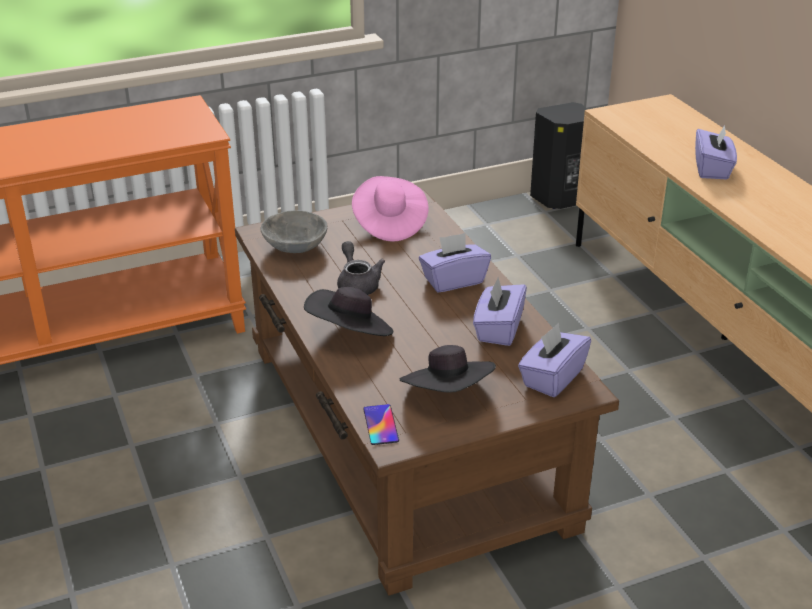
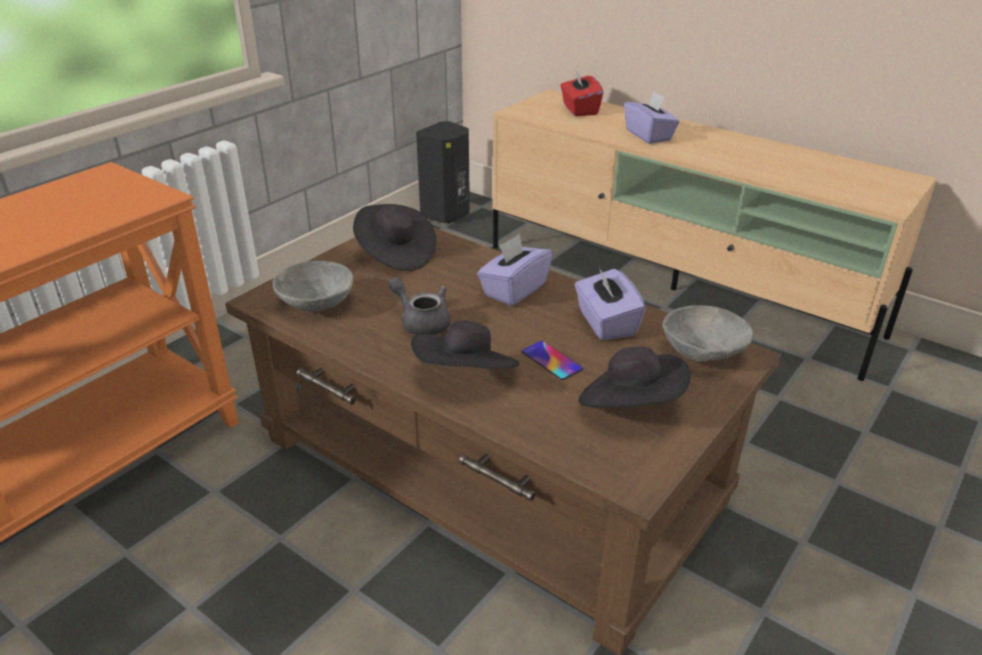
camera: 30 degrees left, 0 degrees up
pink hat [352,176,429,242] -> black hat [353,204,436,271]
phone [363,404,399,445] -> phone moved to [521,341,583,380]
purple tissue box [518,323,591,397] -> grey bowl [663,305,753,362]
none -> red tissue box [560,69,603,116]

